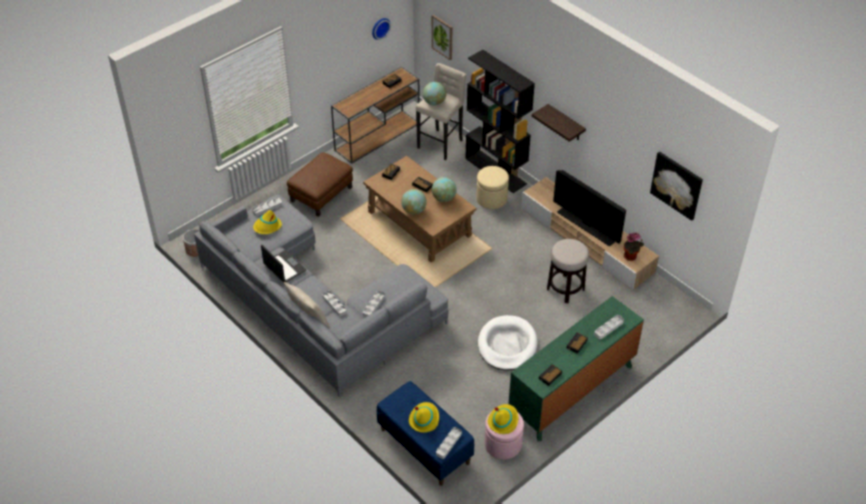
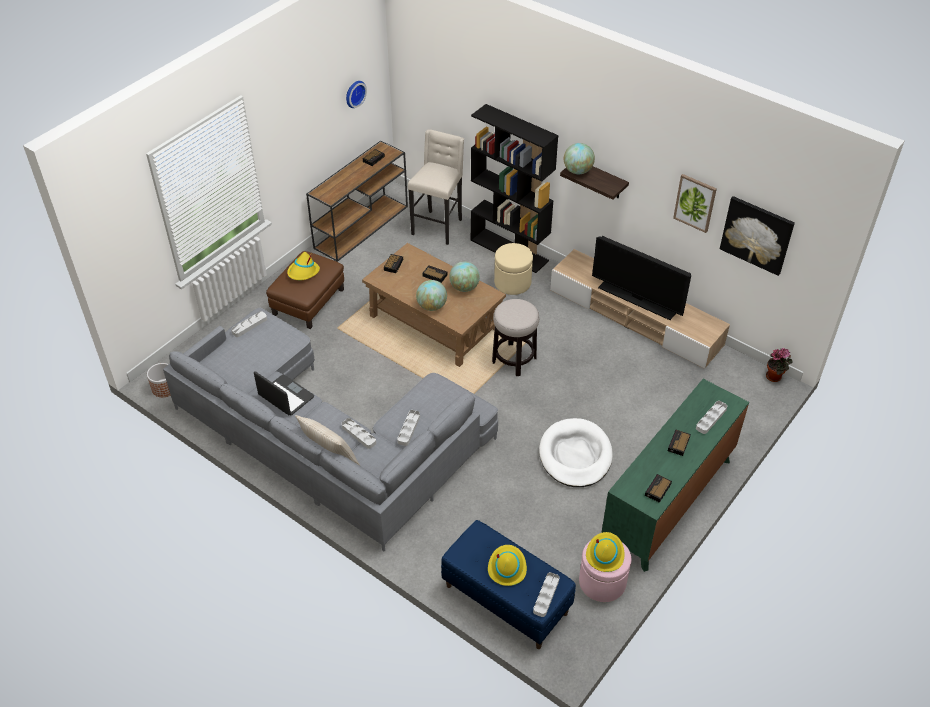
camera: 10 degrees left, 0 degrees up
yellow hat [253,210,282,234] -> yellow hat moved to [287,252,320,280]
globe [423,82,446,106] -> globe moved to [564,143,595,174]
picture [432,15,452,60] -> picture moved to [673,174,717,233]
stool [547,239,589,303] -> stool moved to [492,299,539,376]
potted plant [624,233,644,261] -> potted plant moved to [766,348,793,382]

